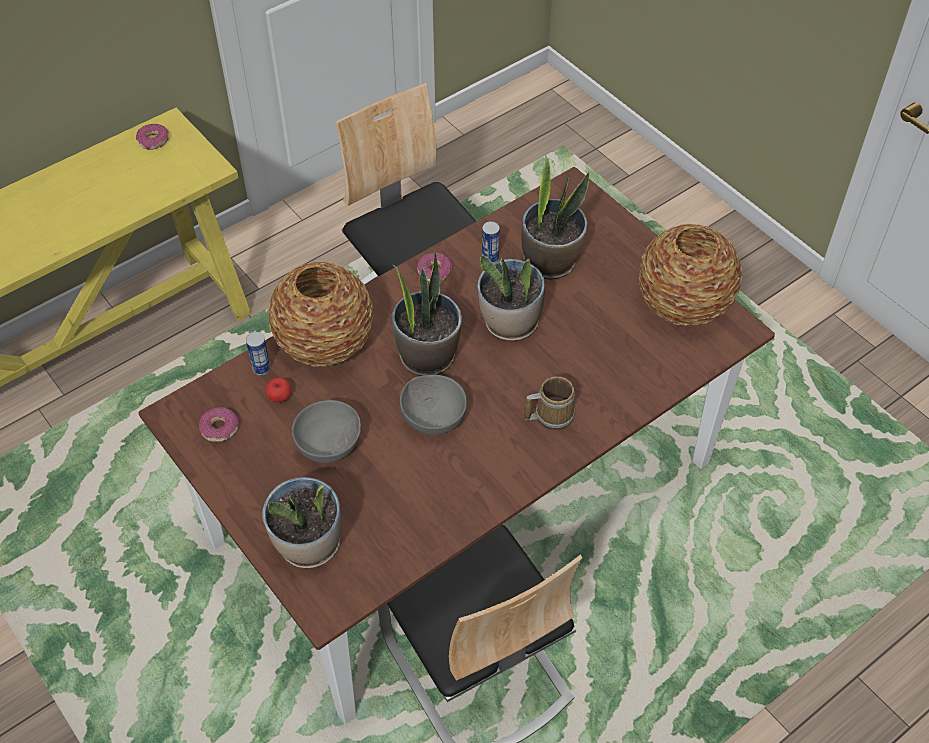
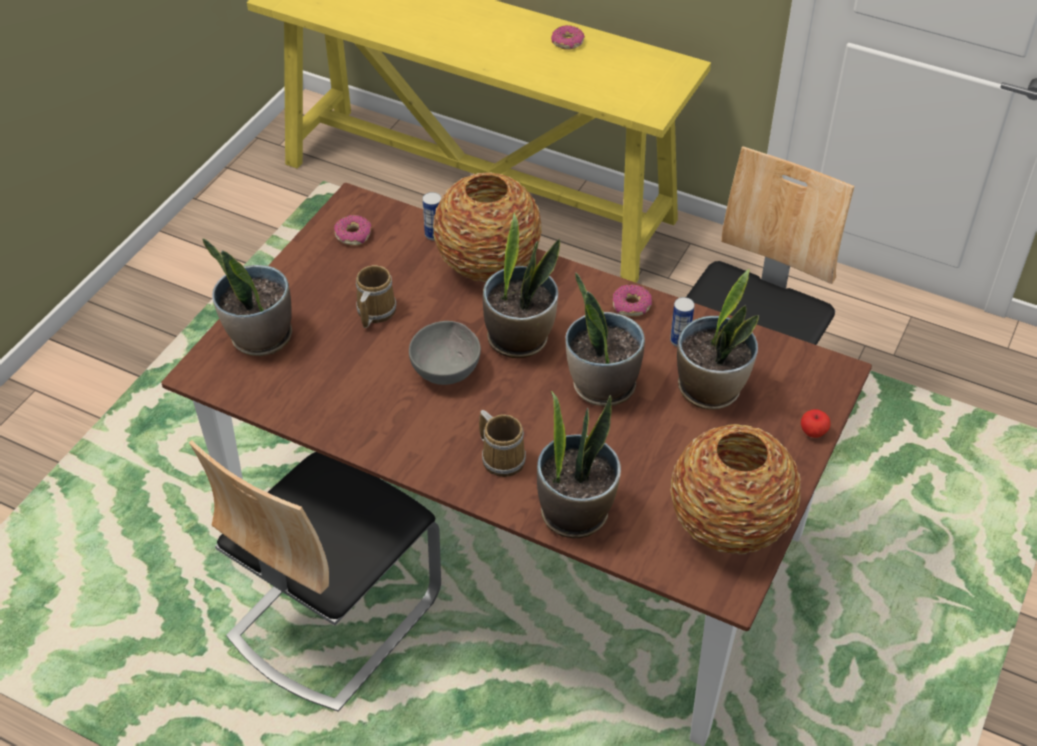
camera: 65 degrees right, 5 degrees down
donut [136,124,169,150] -> donut moved to [551,25,585,49]
apple [265,377,291,403] -> apple moved to [801,409,831,438]
grey bowl [292,400,361,463] -> mug [356,265,396,328]
none -> potted plant [537,391,621,538]

